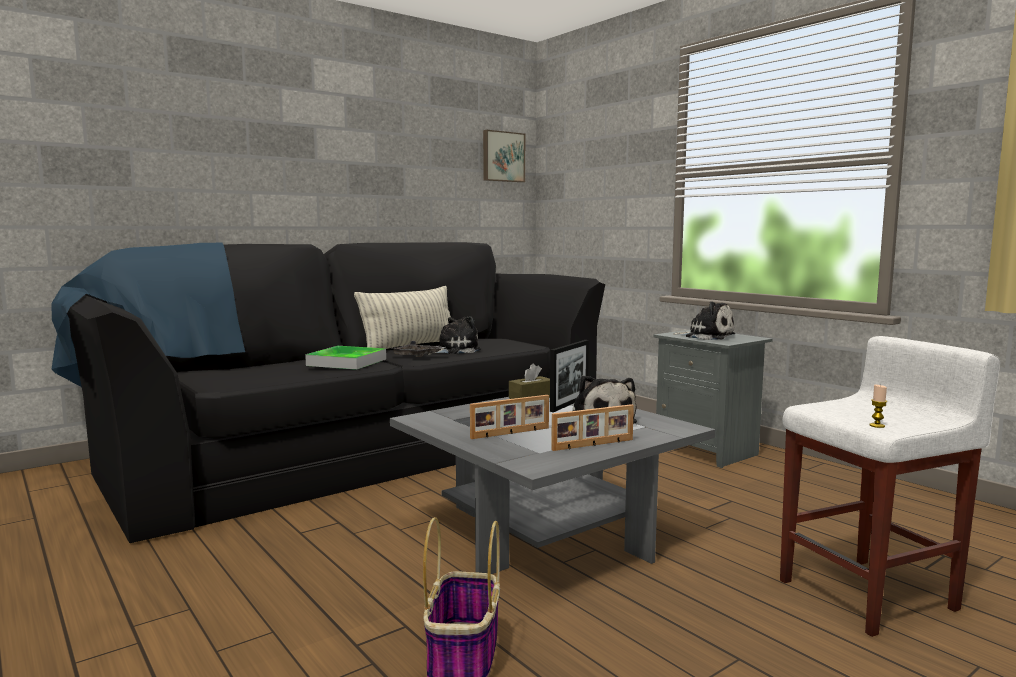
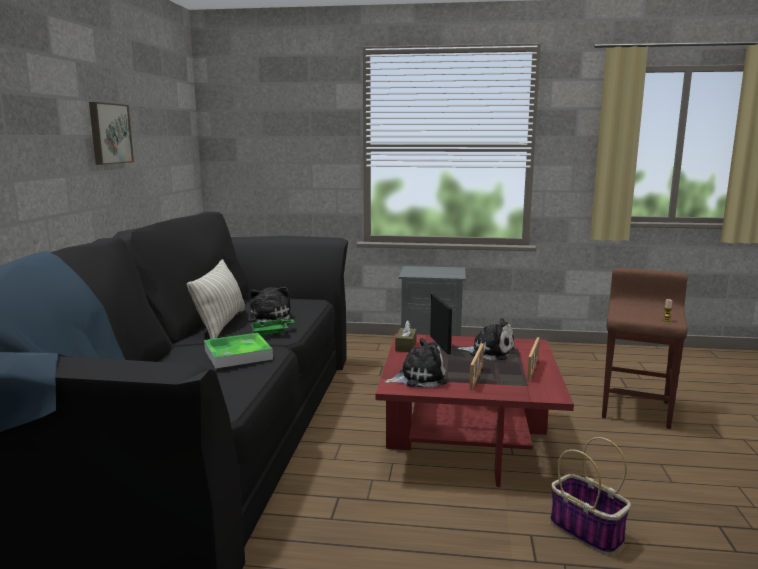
camera: 45 degrees left, 5 degrees up
grey tray [390,341,446,357] -> green tray [251,319,294,335]
grey coffee table [390,397,715,574] -> red coffee table [376,334,574,487]
picture [483,130,525,182] -> picture moved to [89,102,134,165]
plush toy [673,301,735,340] -> plush toy moved to [384,338,447,388]
white stool [780,336,1000,637] -> brown stool [602,268,687,429]

